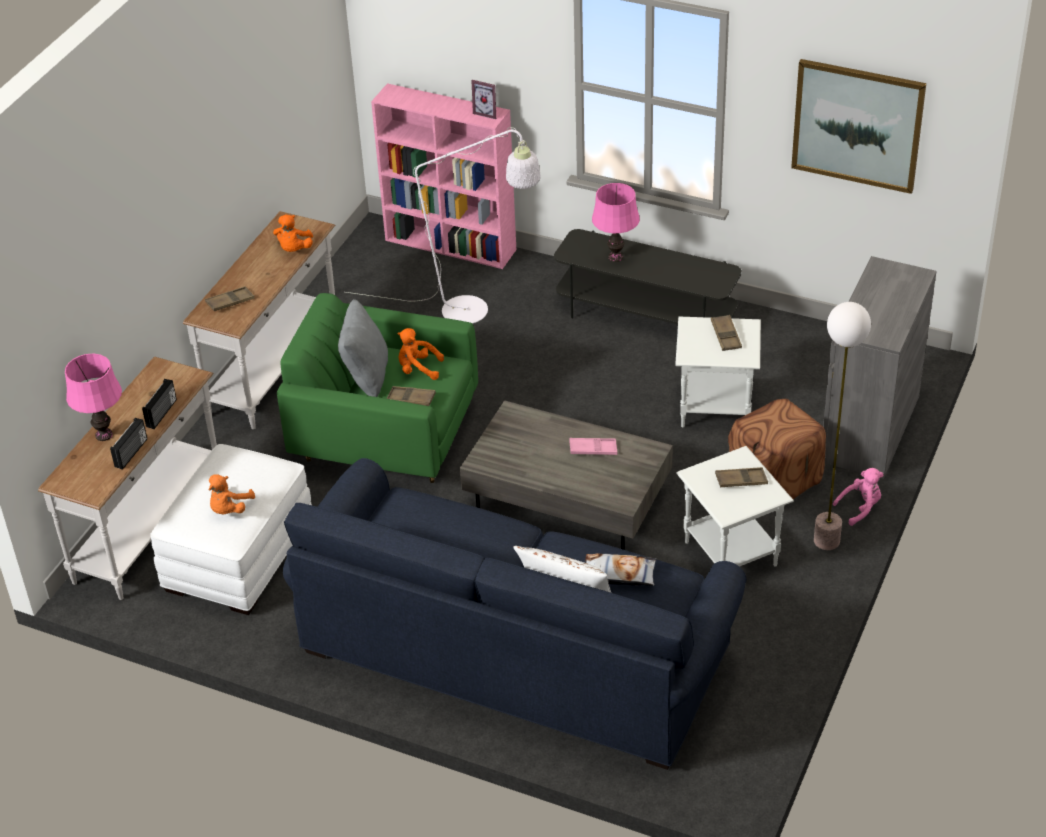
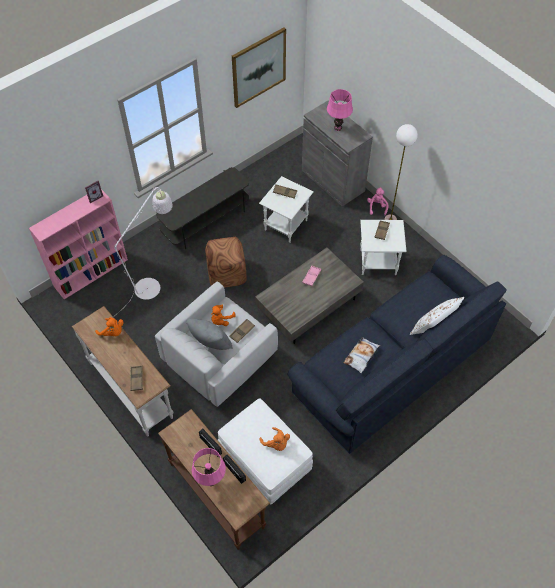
camera: 65 degrees left, 15 degrees up
white console table [38,357,217,600] -> brown console table [158,409,270,550]
green armchair [277,293,478,483] -> white armchair [155,282,278,407]
pillow [585,553,656,586] -> pillow moved to [343,337,380,373]
pink table lamp [592,183,640,262] -> pink table lamp moved to [327,89,353,131]
brown ottoman [728,399,826,499] -> brown ottoman moved to [205,237,247,288]

